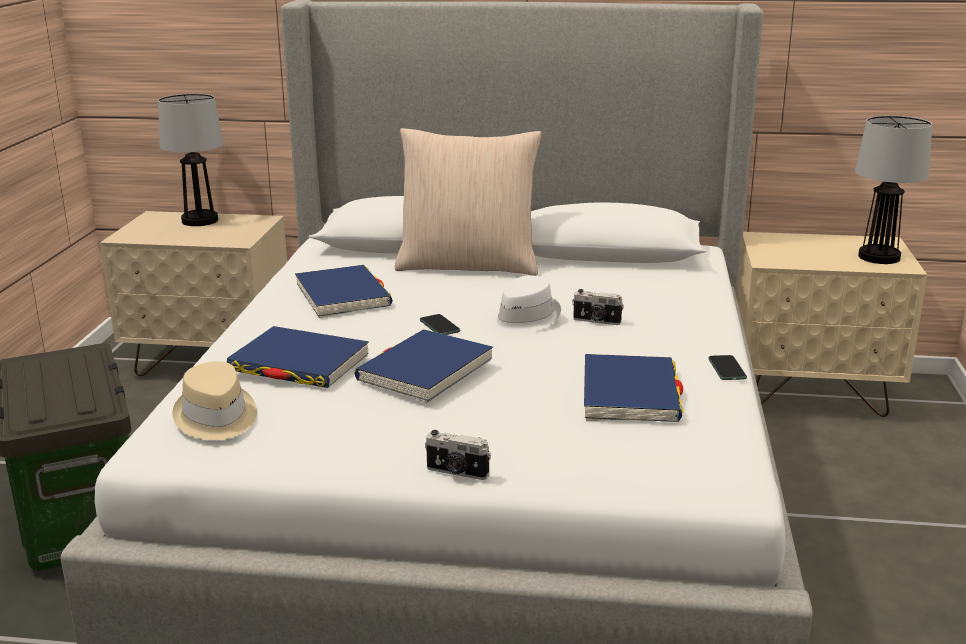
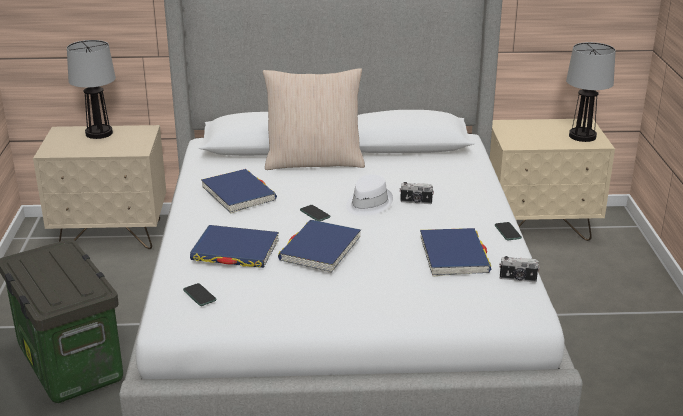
camera: 10 degrees left, 5 degrees up
beige hat [172,361,257,440] -> phone [183,283,216,306]
camera [425,430,491,480] -> camera moved to [499,256,540,282]

